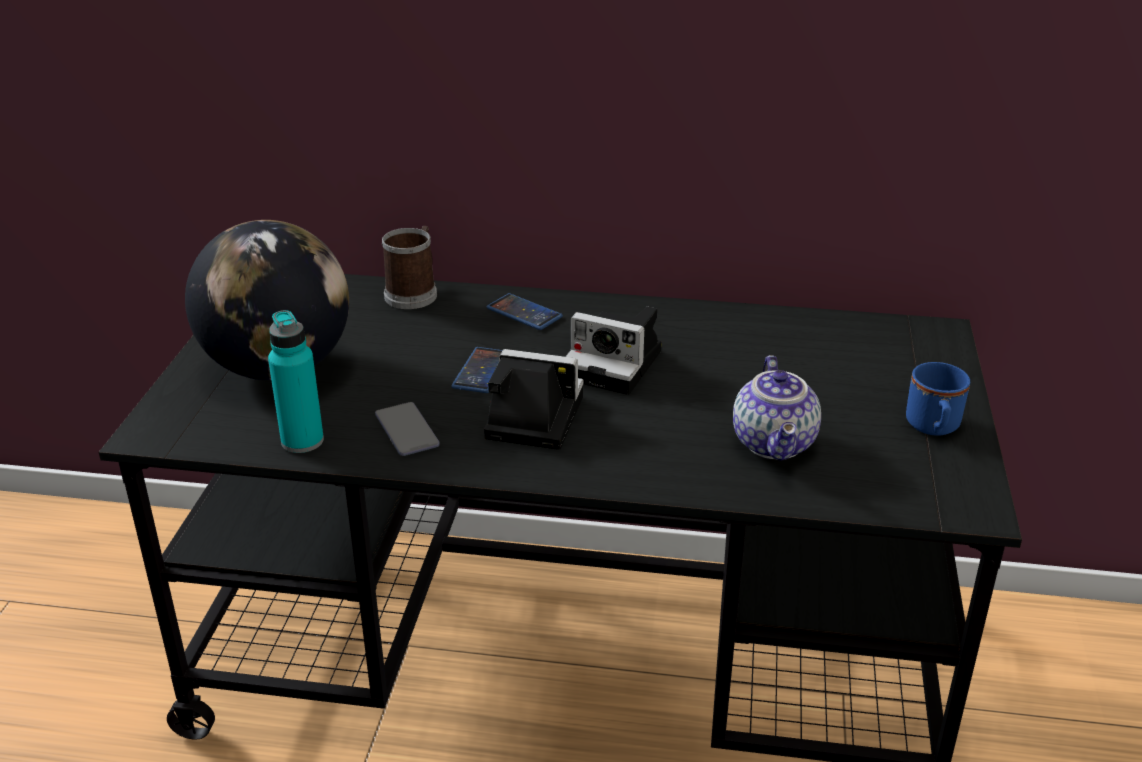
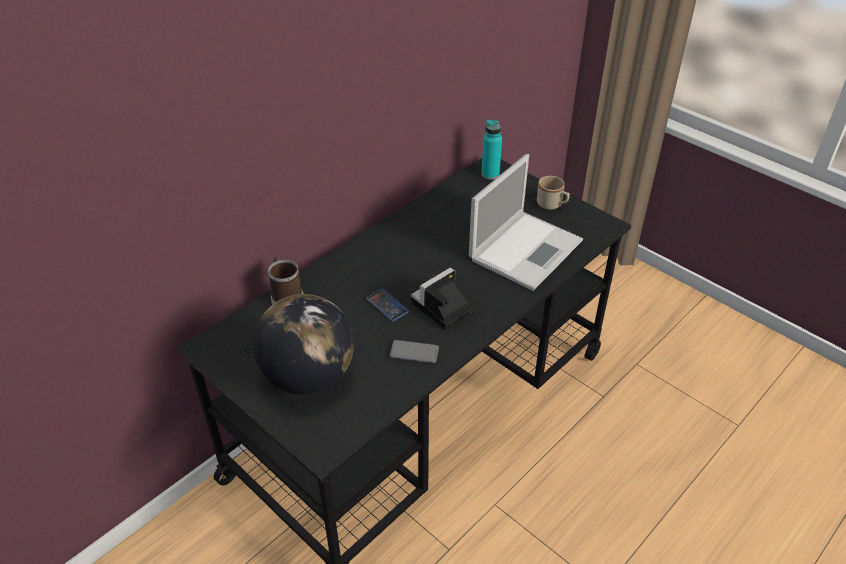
camera: 55 degrees left, 10 degrees up
turquoise bottle [268,310,324,453] -> turquoise bottle moved to [481,120,502,180]
phone [487,293,563,330] -> none
camera [565,306,662,395] -> none
teapot [733,355,821,461] -> laptop [469,154,583,291]
blue mug [906,362,970,436] -> beige mug [537,176,570,210]

